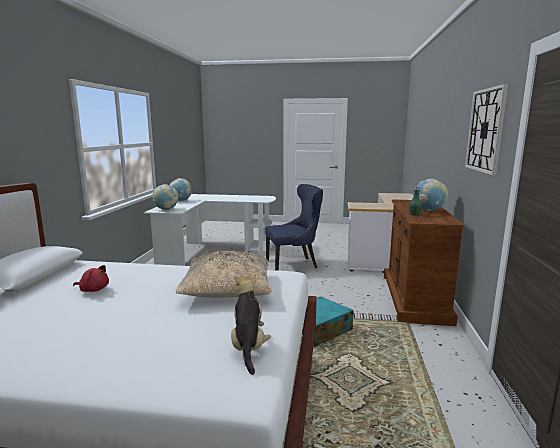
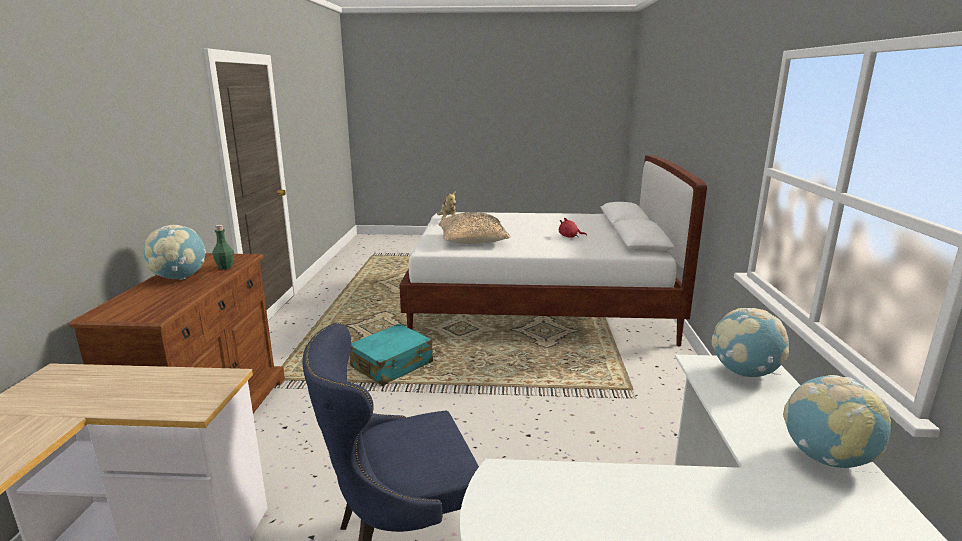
camera: 175 degrees right, 5 degrees up
wall clock [465,84,508,175] -> none

